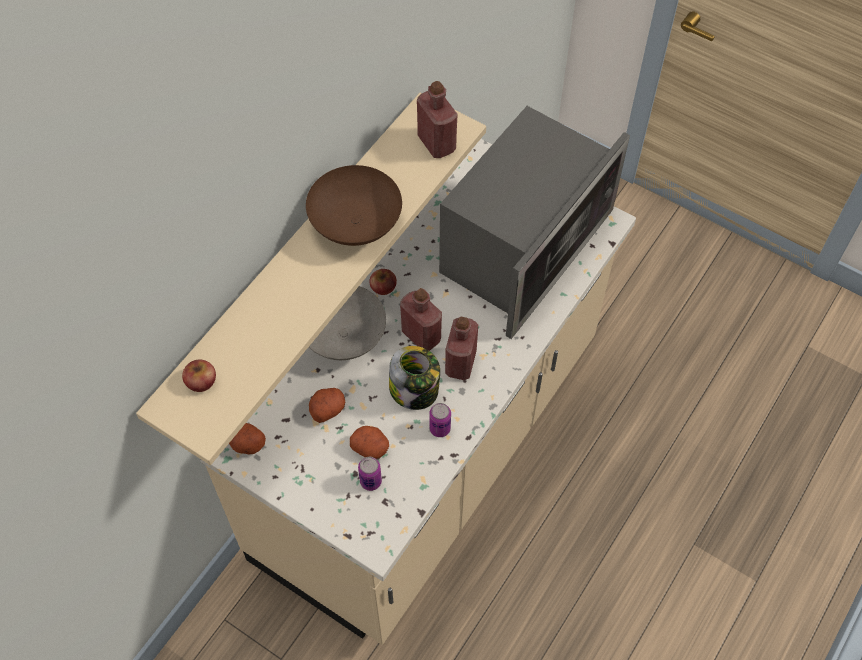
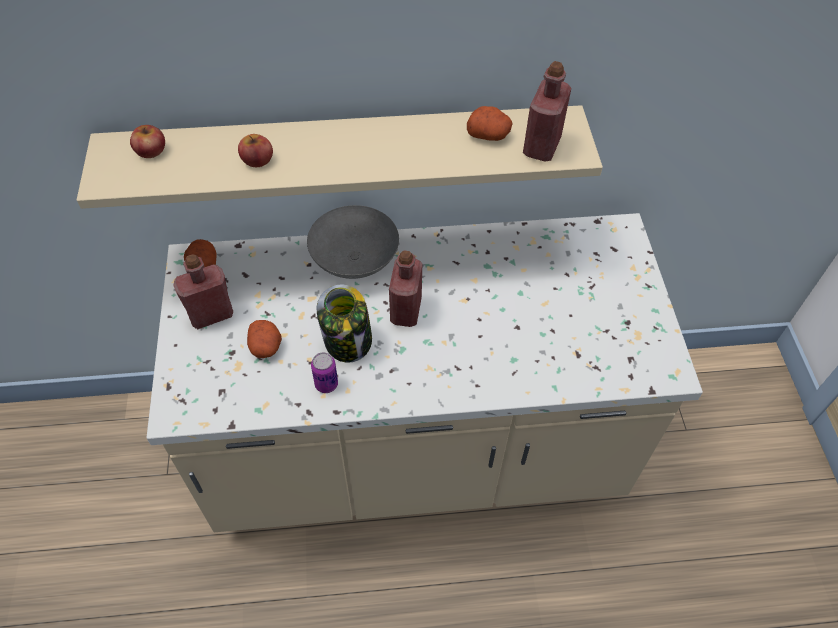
camera: 50 degrees right, 5 degrees down
brown bowl [306,165,402,246] -> none
potato [309,388,345,423] -> potato moved to [467,106,513,141]
can [358,457,382,491] -> none
apple [369,269,397,295] -> apple moved to [238,134,273,167]
microwave [439,106,630,339] -> none
red bottle [445,317,478,380] -> red bottle moved to [174,254,233,329]

